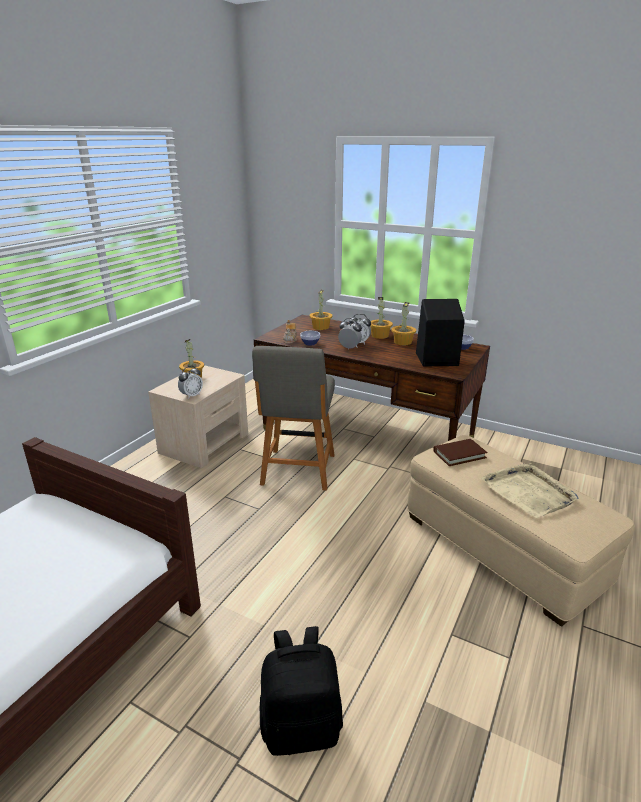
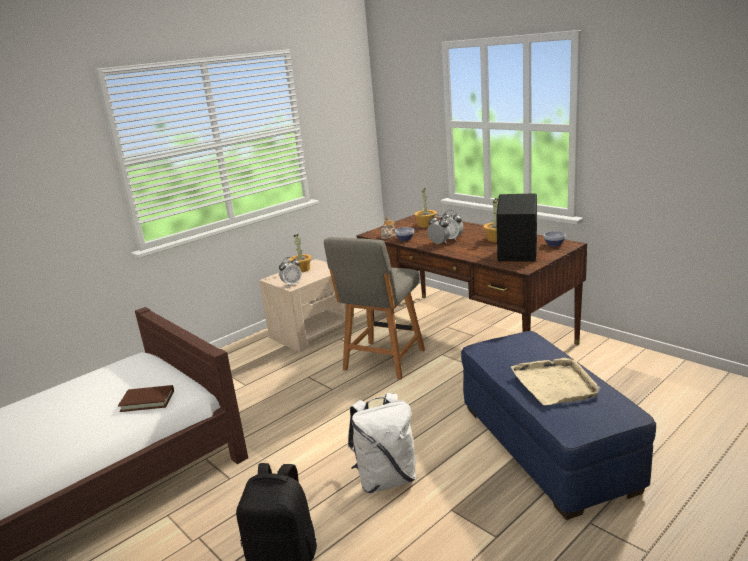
camera: 20 degrees right, 5 degrees down
potted plant [370,297,393,339] -> none
beige ottoman [407,435,635,627] -> blue ottoman [461,331,656,520]
brown book [433,439,488,466] -> brown book moved to [118,385,174,412]
none -> white backpack [348,393,416,493]

